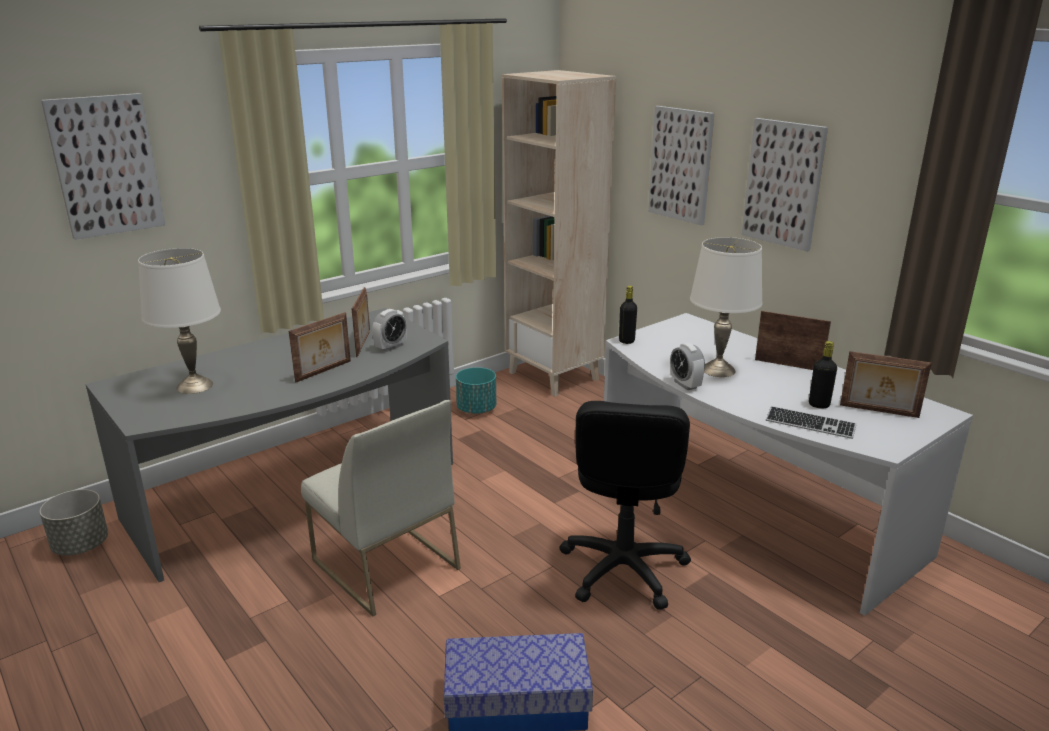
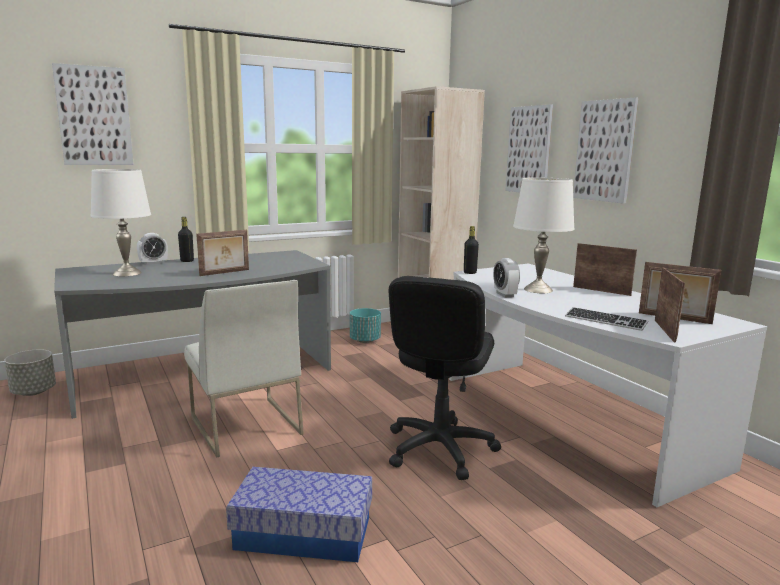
camera: 10 degrees right, 10 degrees down
picture frame [352,287,370,357] -> picture frame moved to [655,267,685,343]
alarm clock [372,309,407,352] -> alarm clock moved to [137,233,168,265]
black bottle [809,341,837,409] -> black bottle moved to [178,217,194,262]

